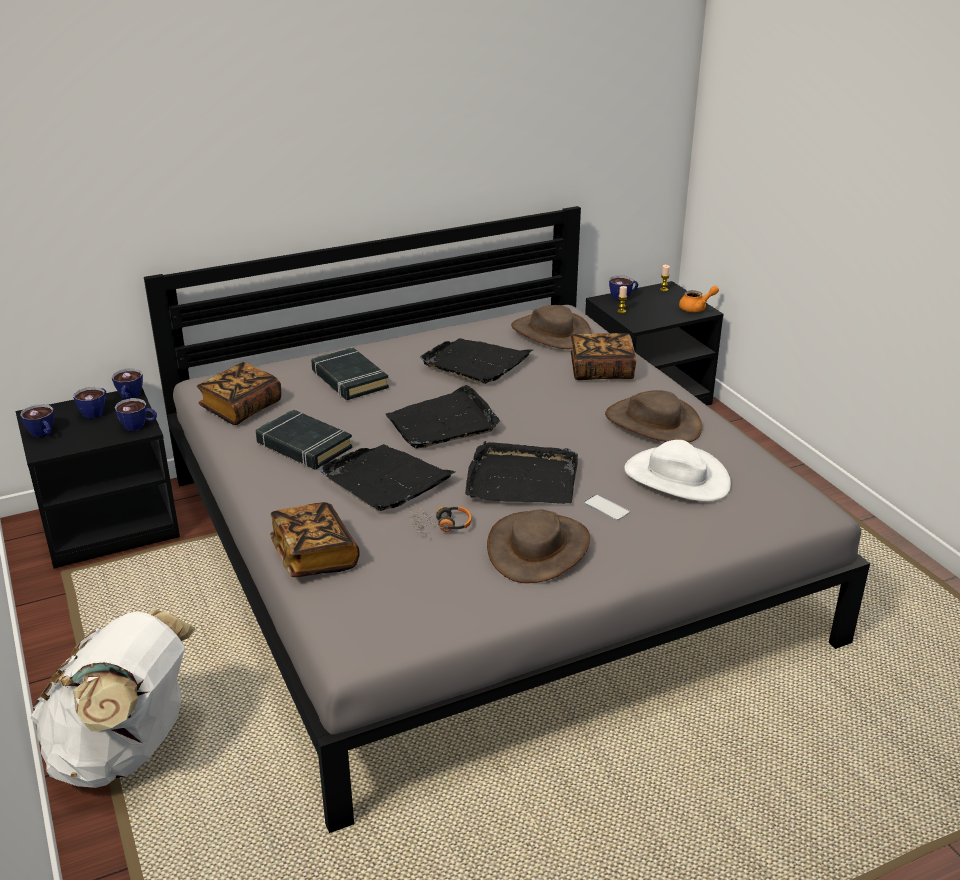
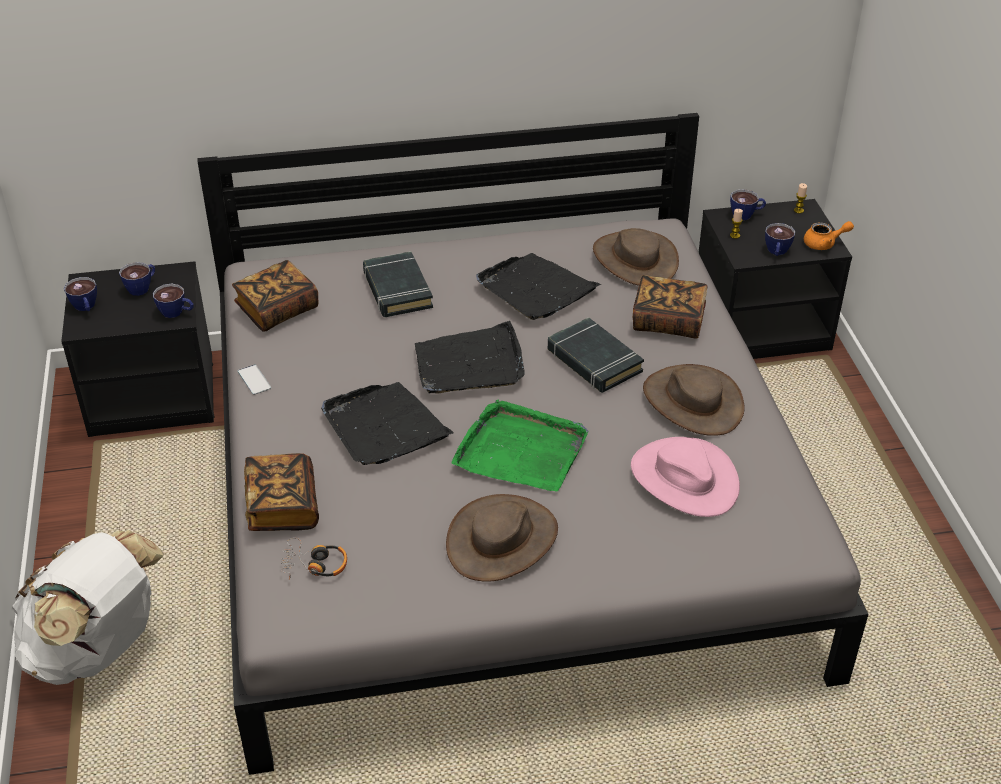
camera: 15 degrees right, 10 degrees up
cup [112,369,143,399] -> cup moved to [765,223,795,256]
black book [256,409,352,469] -> black book moved to [548,317,644,393]
headphones [409,506,472,537] -> headphones moved to [281,538,347,580]
black tray [465,441,578,504] -> green tray [452,400,589,492]
phone [584,494,630,520] -> phone moved to [238,364,271,395]
white hat [624,440,731,502] -> pink hat [631,437,740,517]

